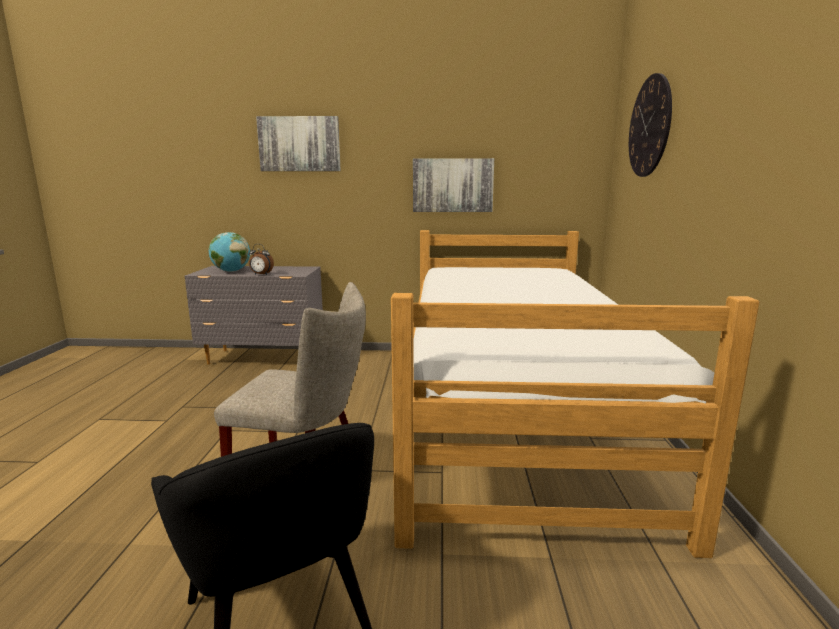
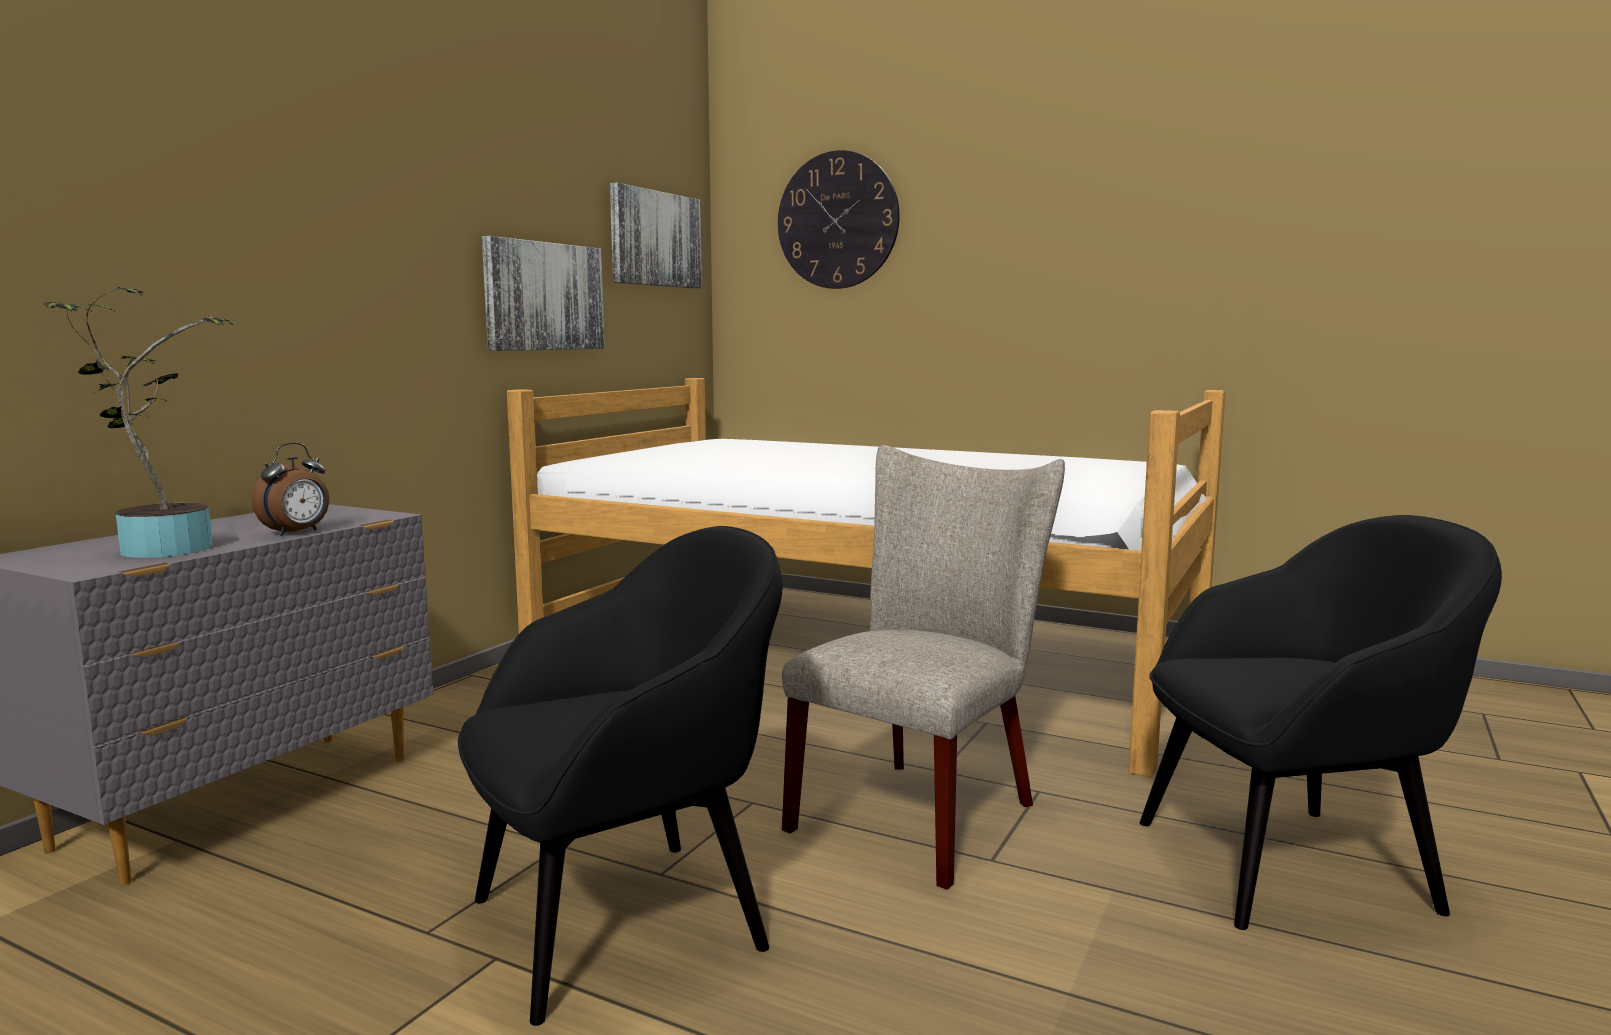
camera: 65 degrees left, 5 degrees down
globe [209,232,250,272] -> potted plant [43,286,233,558]
picture [256,116,341,171] -> picture moved to [610,183,702,288]
none -> black armchair [458,526,783,1026]

